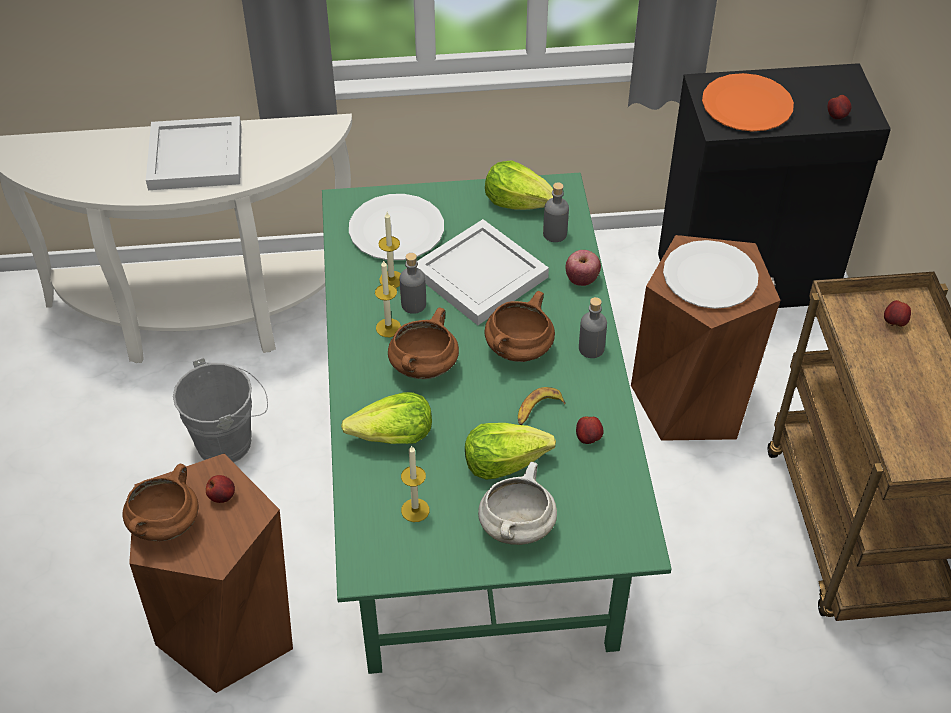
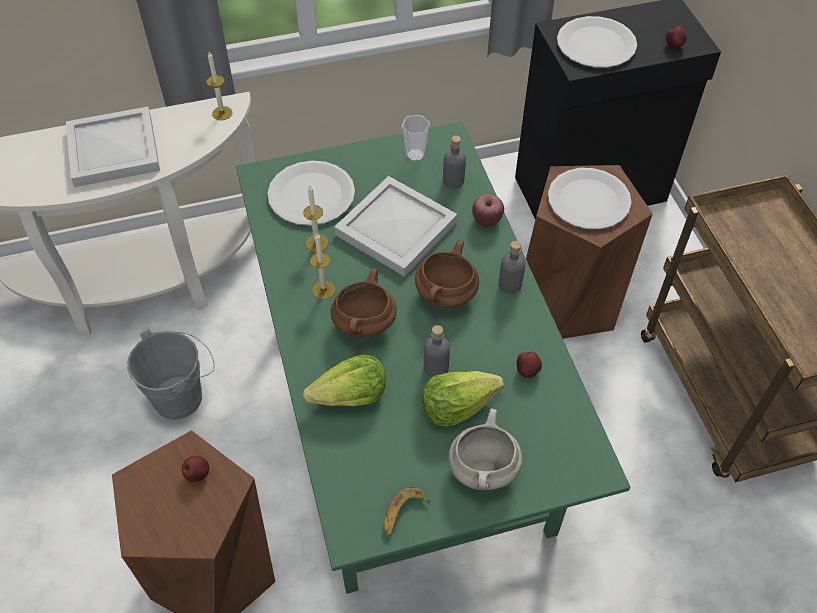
camera: 10 degrees left, 5 degrees up
brown cooking pot [122,464,199,541] -> none
grey bottle [400,253,426,314] -> grey bottle moved to [424,325,450,377]
candle [401,445,429,522] -> candle moved to [206,52,233,120]
lettuce [485,160,553,210] -> cup [402,115,430,162]
banana [518,387,565,425] -> banana moved to [384,487,430,537]
orange plate [702,73,794,131] -> white plate [557,16,637,68]
apple [884,300,911,327] -> none

